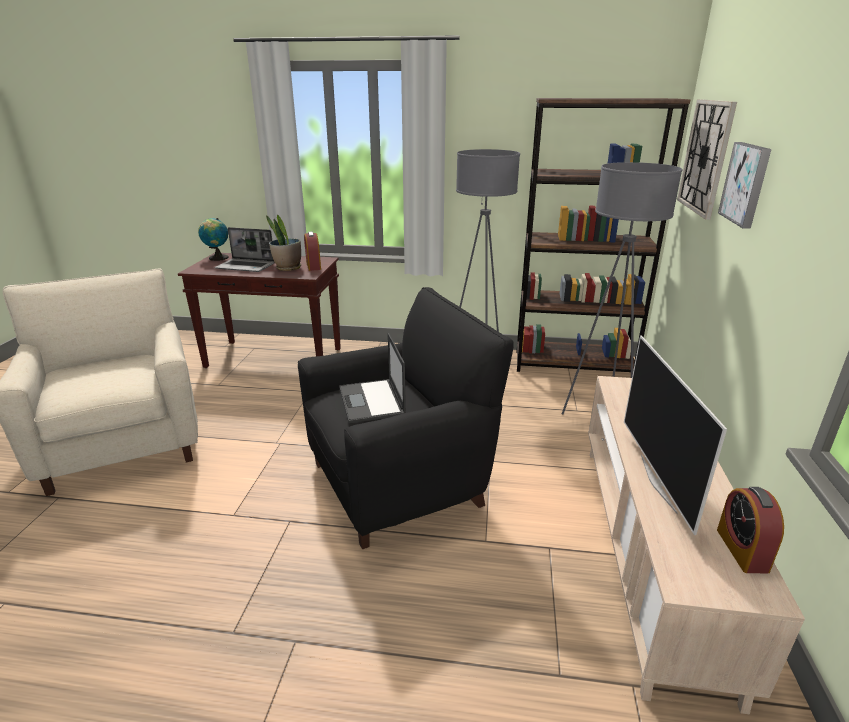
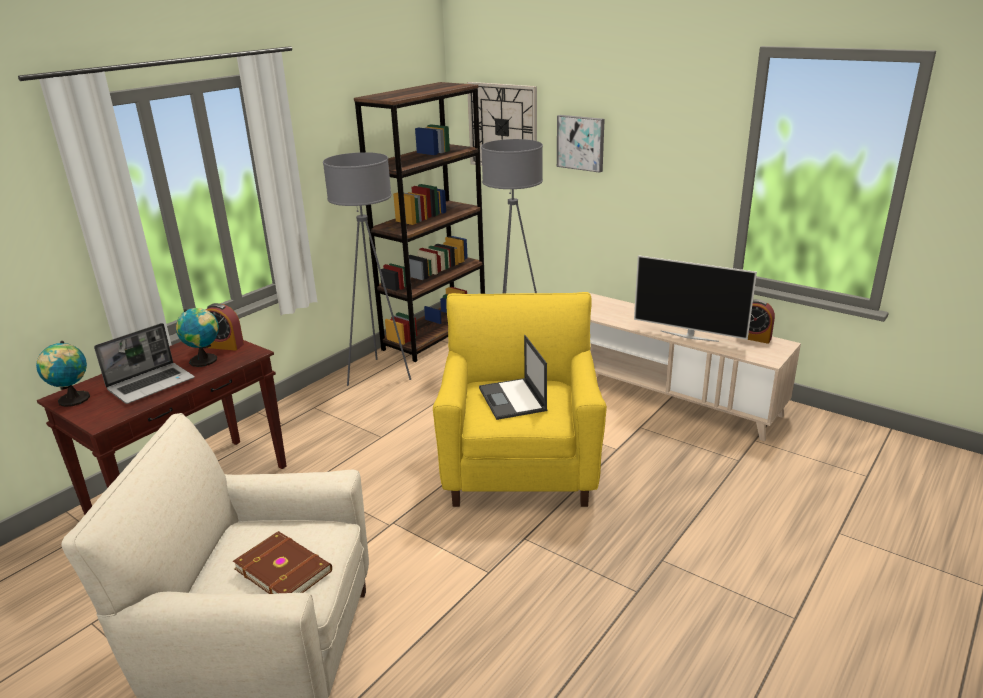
camera: 60 degrees left, 0 degrees up
potted plant [266,215,301,271] -> globe [176,308,219,367]
black armchair [298,287,514,549] -> yellow armchair [433,292,607,507]
laptop [339,333,406,423] -> laptop turned 60 degrees clockwise [479,335,548,420]
none -> brown book [233,531,332,594]

